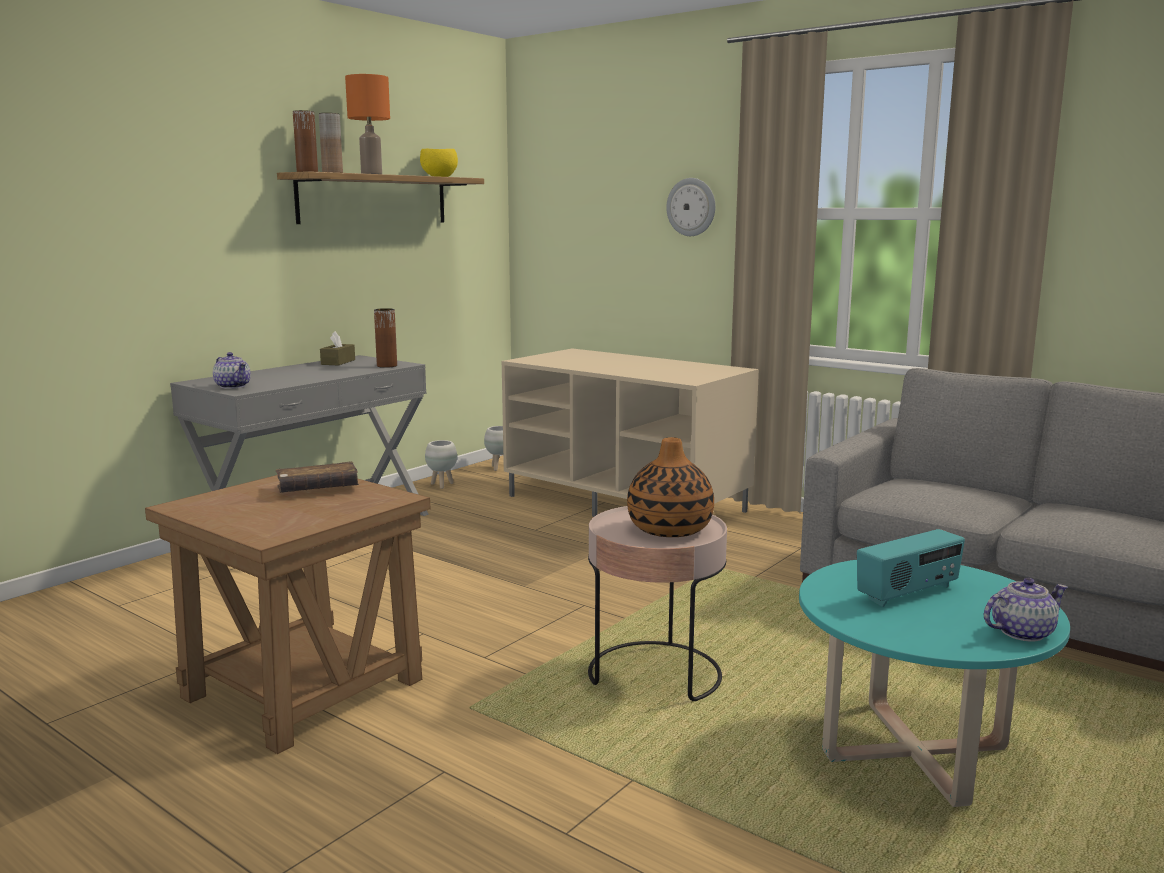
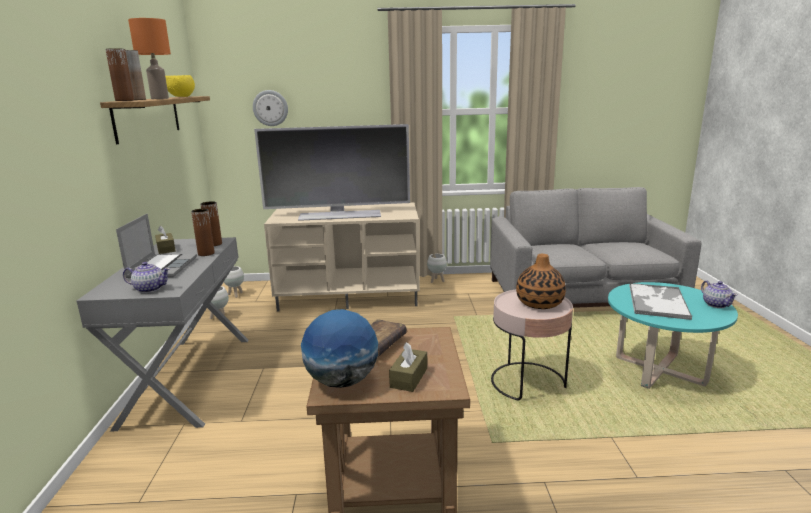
camera: 40 degrees left, 5 degrees up
wall clock [666,178,715,236] -> wall clock moved to [253,90,288,126]
radio [857,529,965,607] -> tray [629,283,692,320]
teapot [984,578,1068,642] -> teapot turned 135 degrees clockwise [701,280,738,308]
none -> laptop [116,213,197,279]
none -> brown vase [191,209,215,256]
none -> television [254,124,410,221]
none -> globe [301,309,378,388]
none -> brown tissue box [389,342,427,392]
none -> white planter [427,254,447,283]

